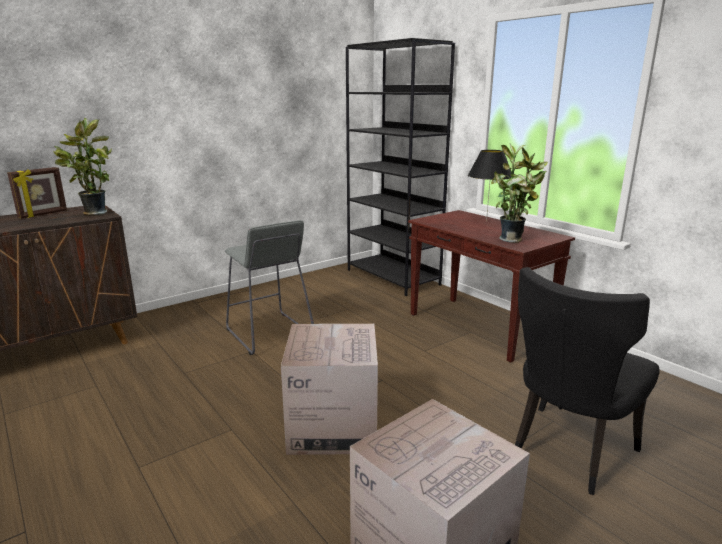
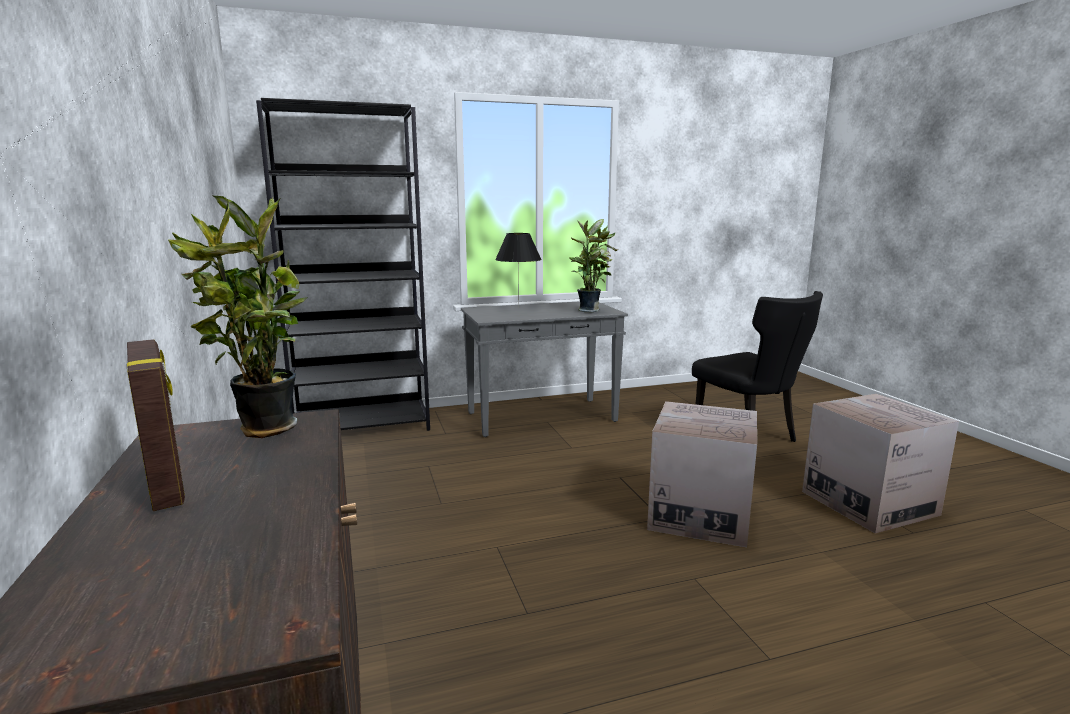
camera: 70 degrees left, 5 degrees down
grey stool [225,220,314,355] -> none
brown console table [408,210,575,363] -> grey console table [461,301,628,437]

